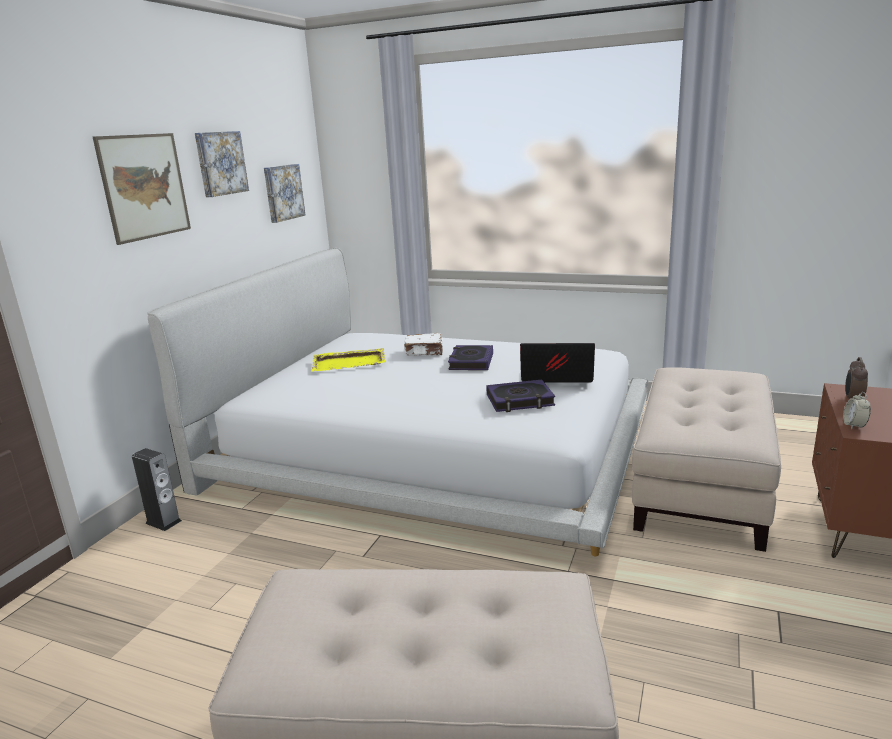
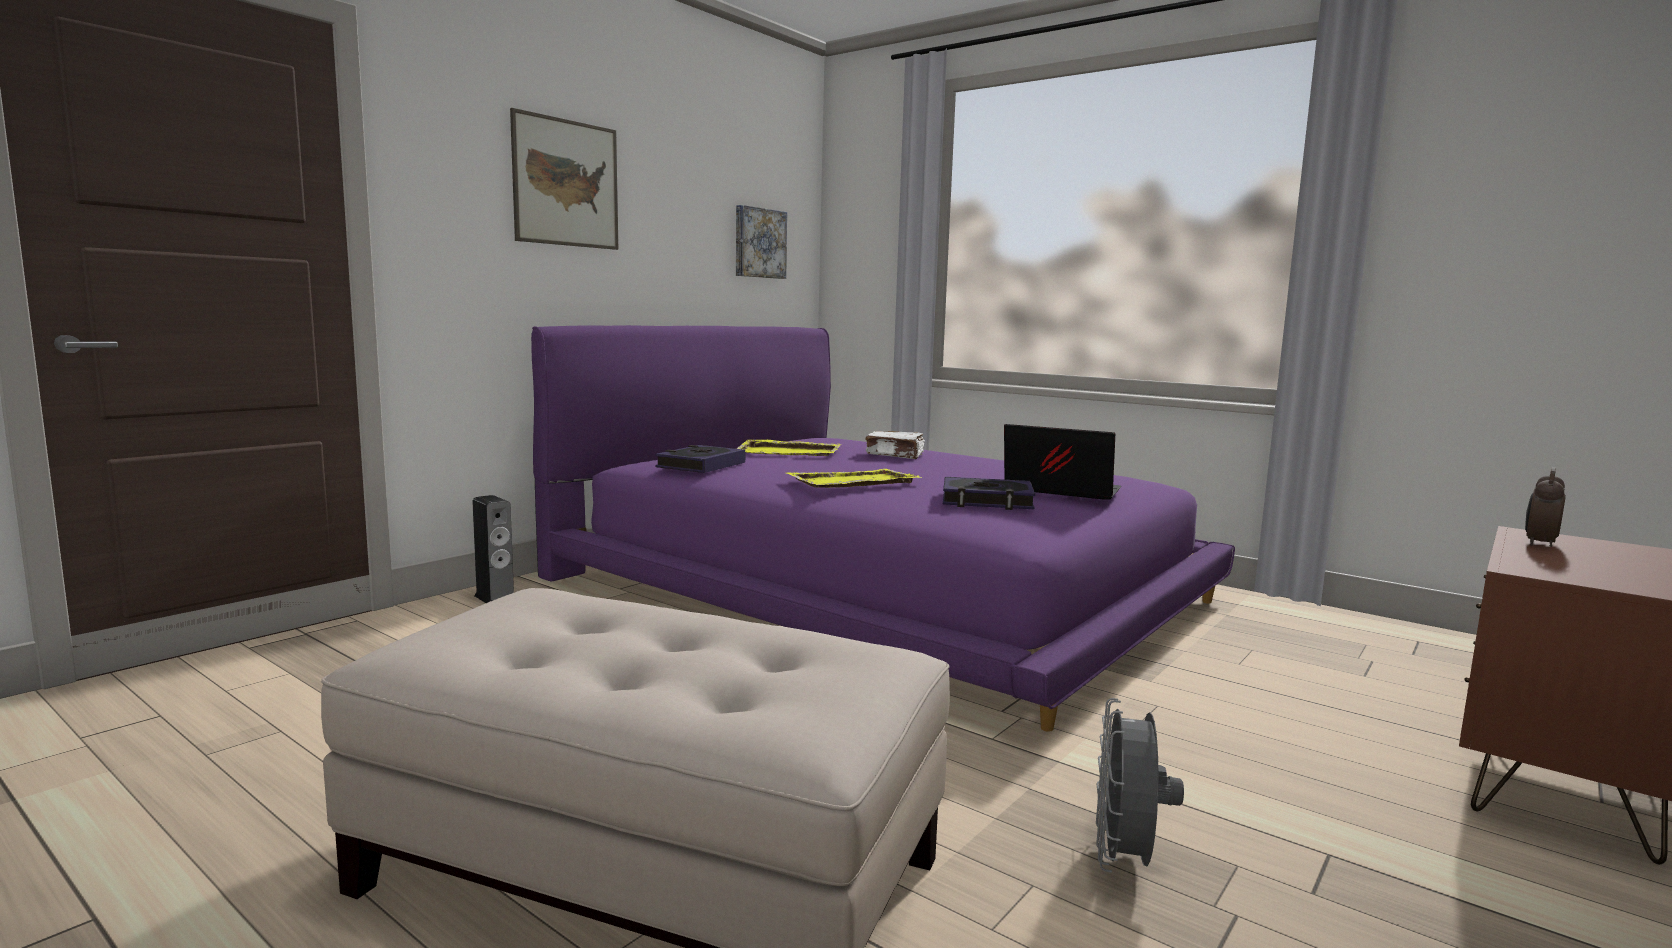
camera: 15 degrees right, 10 degrees down
white bed [147,248,648,556] -> purple bed [531,325,1235,732]
picture [195,131,249,197] -> none
book [448,345,493,370] -> book moved to [655,445,745,473]
beige ottoman [632,367,781,552] -> none
alarm clock [843,392,871,429] -> none
none -> yellow tray [787,469,923,488]
none -> grey fan [1096,698,1184,873]

